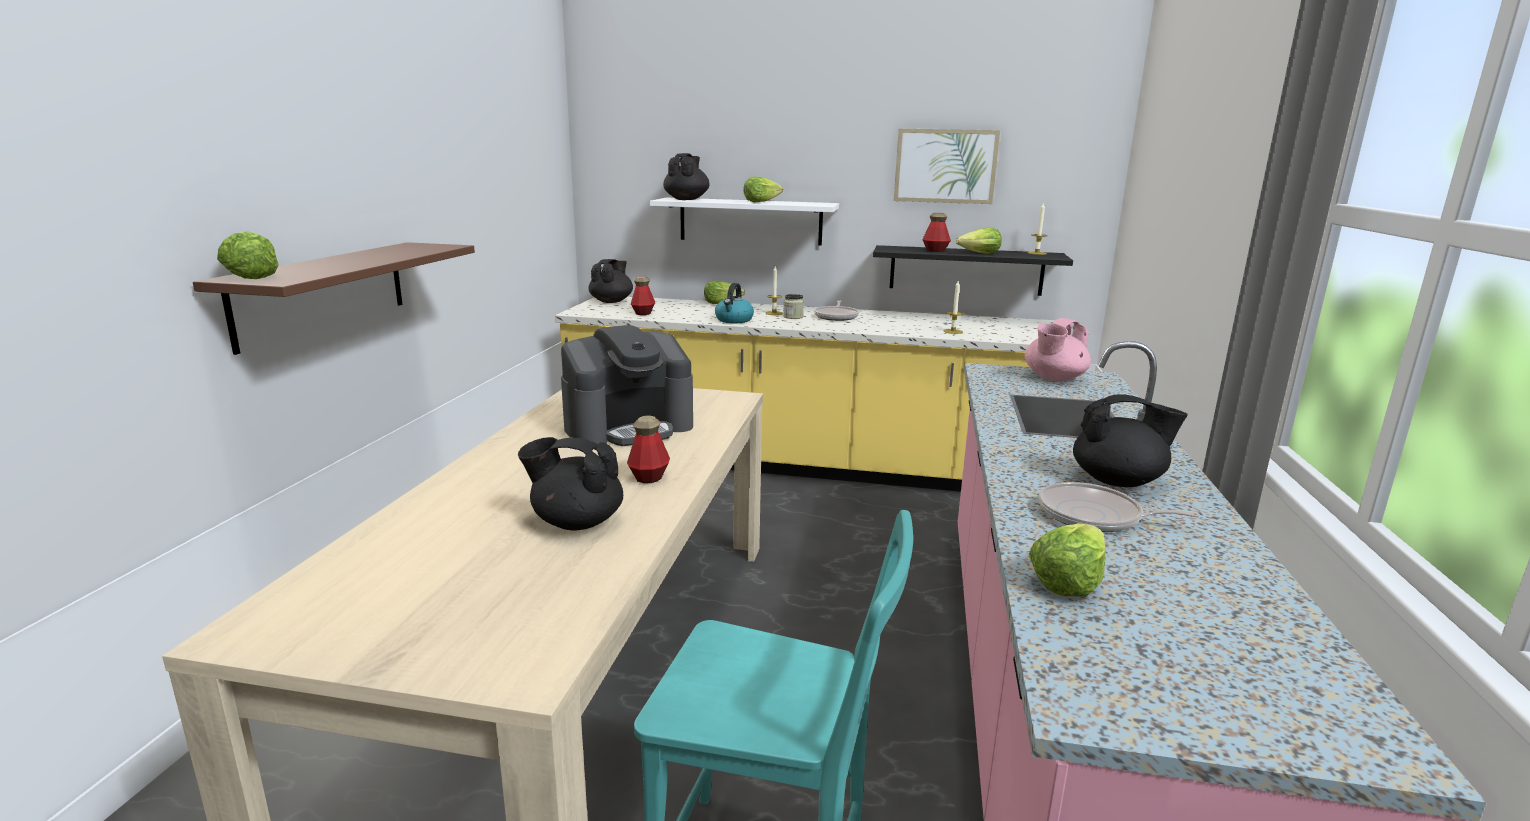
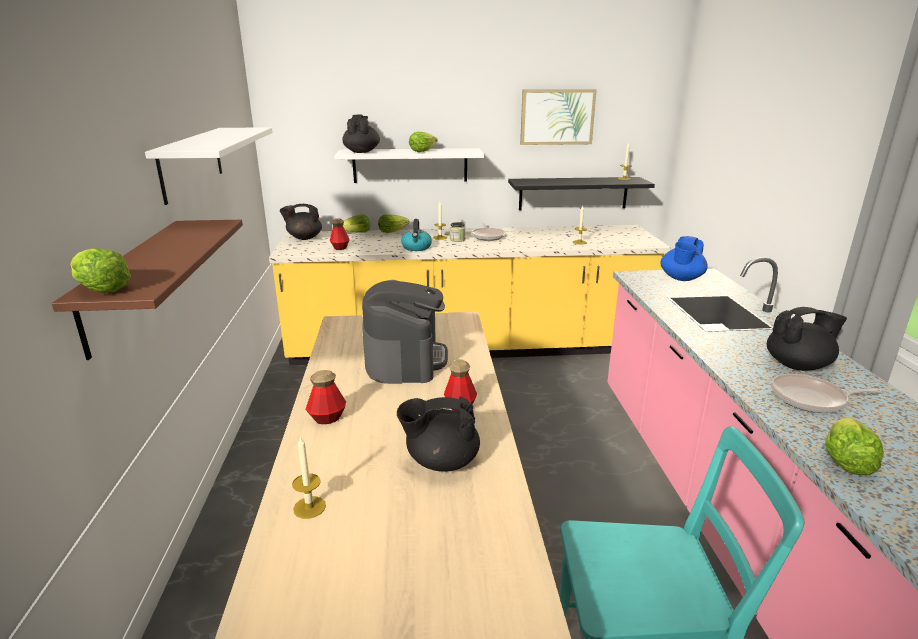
camera: 15 degrees left, 5 degrees up
coffee machine [561,325,693,446] -> coffee machine turned 45 degrees counterclockwise [362,280,448,384]
black teapot [589,259,633,303] -> black teapot turned 105 degrees counterclockwise [280,204,322,240]
bottle [923,213,951,252] -> bottle moved to [305,370,346,424]
lettuce [956,228,1002,254] -> lettuce moved to [343,214,371,233]
pink teapot [1024,318,1091,381] -> blue teapot [660,236,708,281]
none -> white shelf [145,127,273,205]
none -> candle [292,436,326,519]

